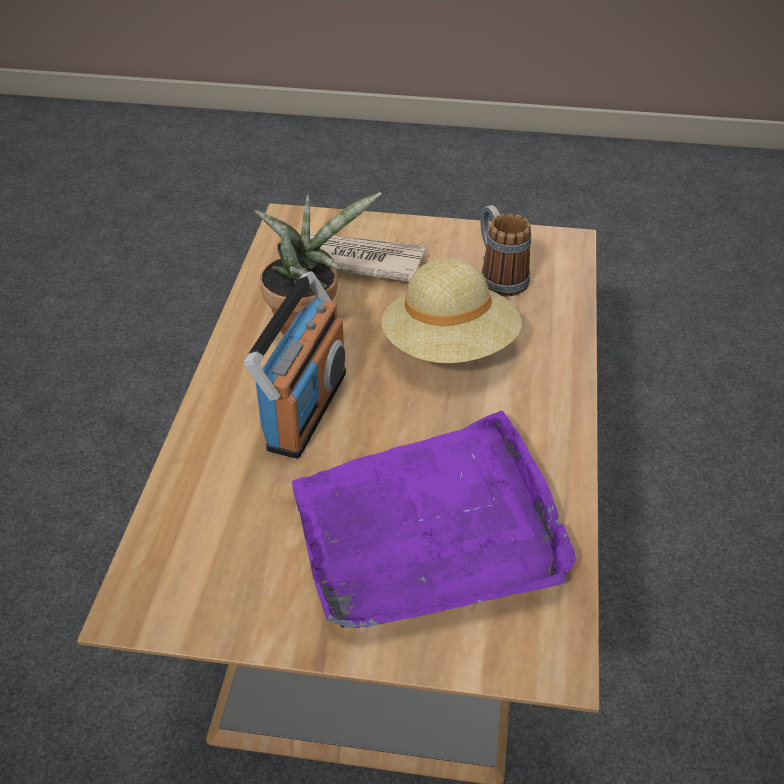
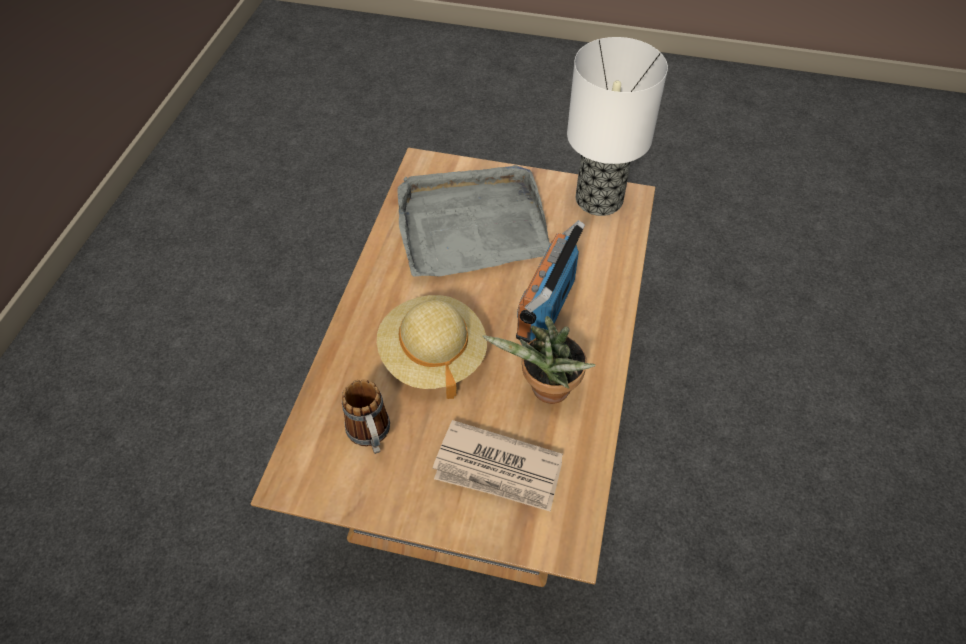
camera: 175 degrees left, 10 degrees up
purple tray [292,411,577,628] -> grey tray [398,165,550,277]
none -> table lamp [567,37,668,216]

